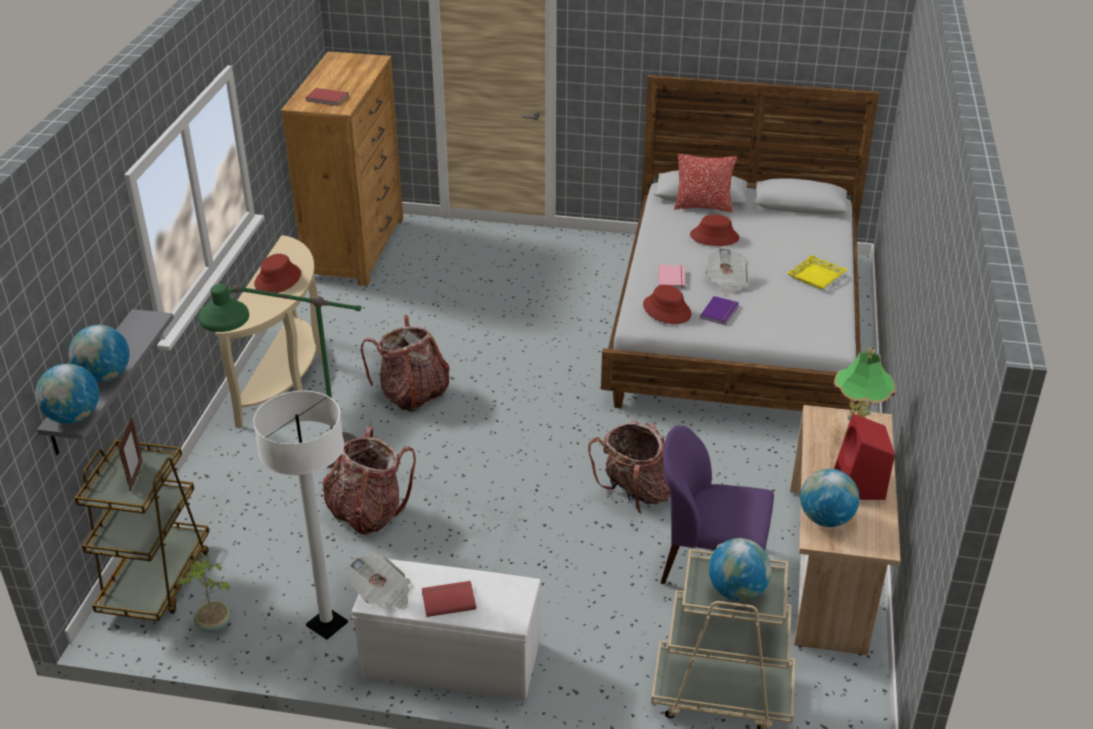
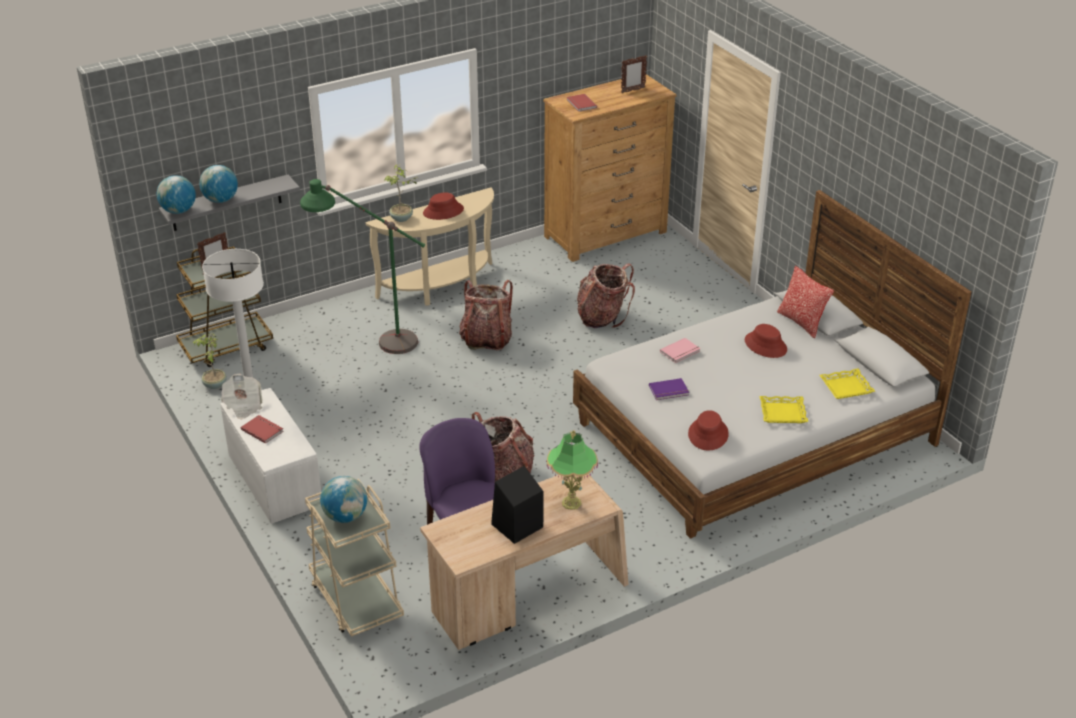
camera: 50 degrees right, 0 degrees up
backpack [322,426,416,535] -> backpack moved to [577,264,635,328]
red hat [643,285,691,324] -> red hat moved to [688,410,729,451]
newspaper [706,247,749,295] -> none
globe [800,469,859,527] -> none
red speaker [834,413,895,500] -> black speaker [491,466,544,544]
none -> potted plant [384,164,418,222]
none -> picture frame [621,55,647,93]
none -> yellow tray [820,369,875,399]

